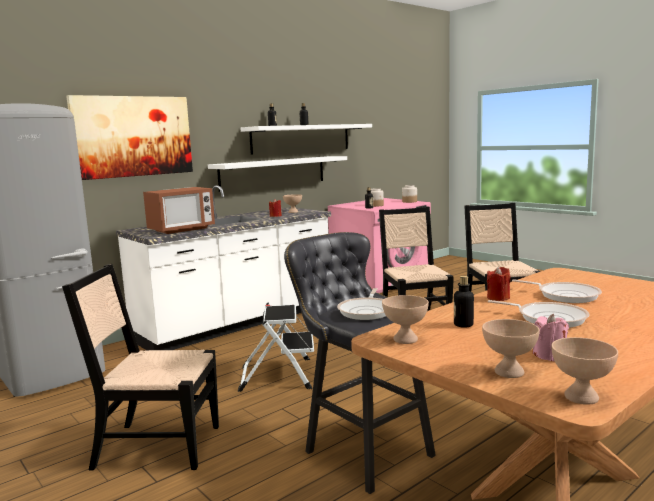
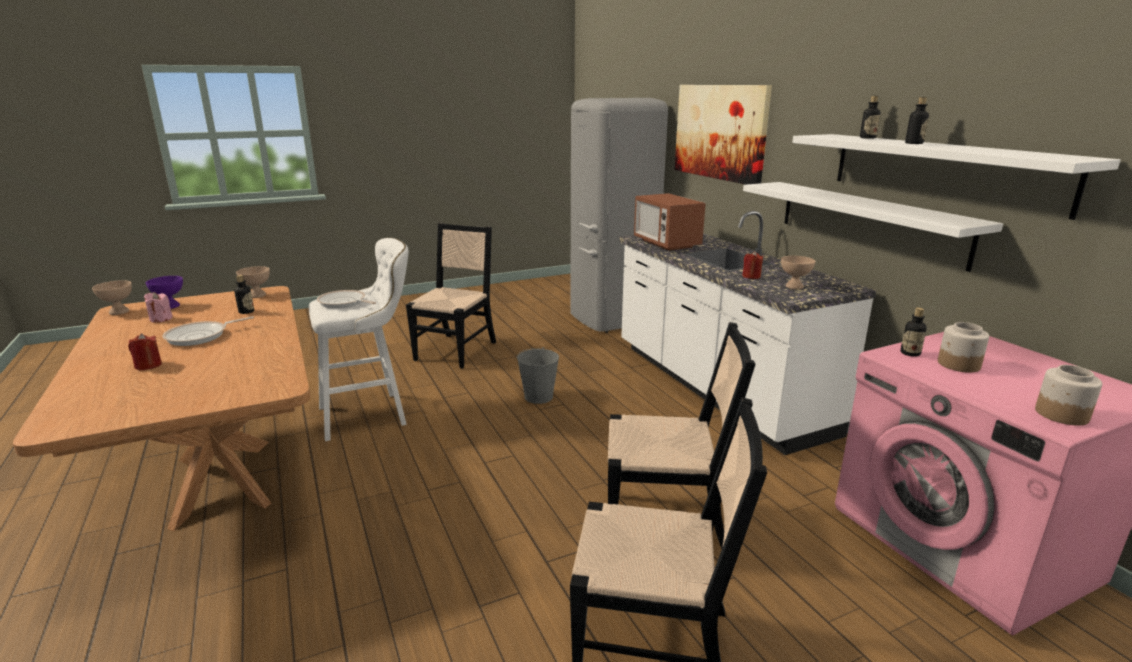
camera: 105 degrees right, 10 degrees up
step ladder [238,302,314,392] -> grey bucket [517,347,559,404]
black stool [284,232,436,494] -> white stool [309,238,409,441]
beige bowl [482,319,540,378] -> purple bowl [146,276,183,309]
red candle [487,266,510,301] -> red candle moved to [128,333,162,370]
frying pan [512,279,602,303] -> none

